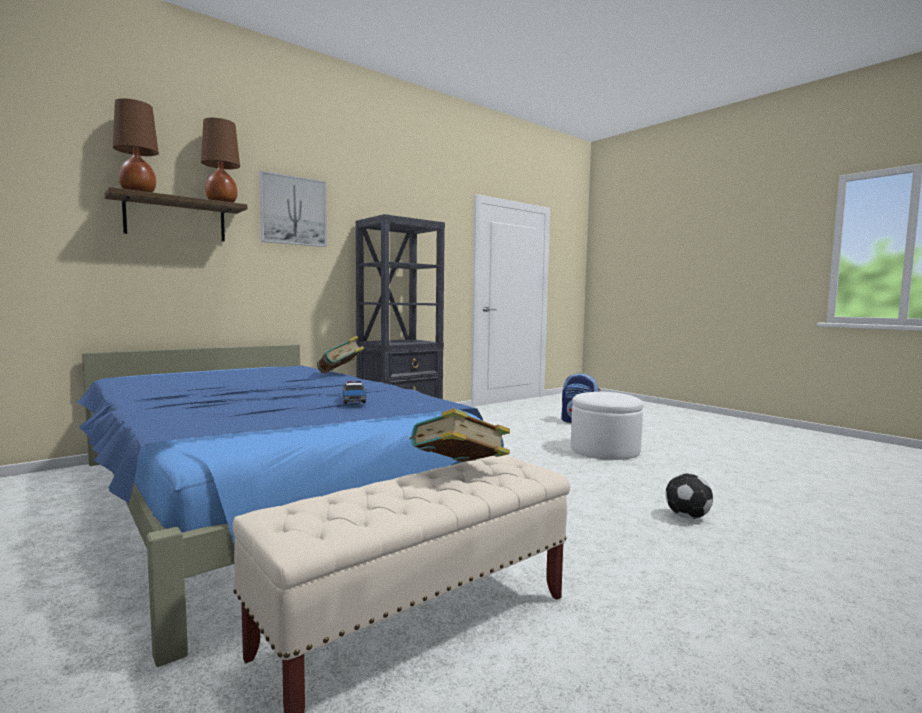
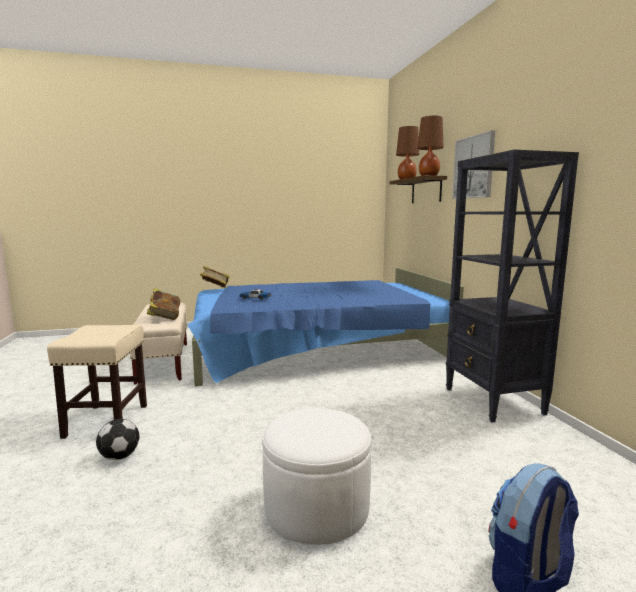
camera: 115 degrees right, 5 degrees up
book [317,336,364,373] -> book moved to [200,266,229,288]
none -> beige stool [47,325,147,439]

